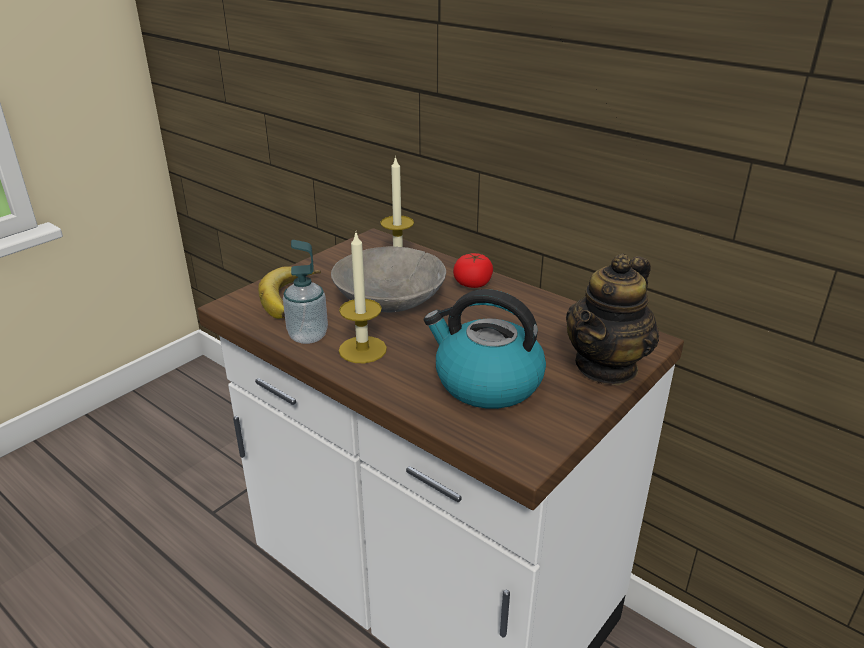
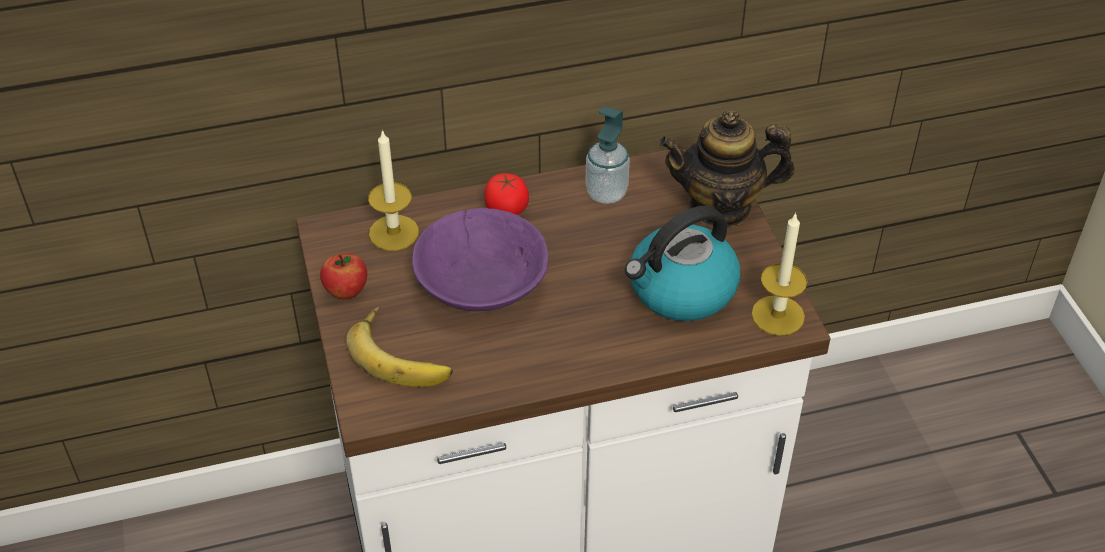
camera: 55 degrees left, 15 degrees up
soap dispenser [283,240,328,344] -> soap dispenser moved to [585,106,630,204]
grey bowl [331,246,446,313] -> purple bowl [412,208,548,311]
candle [339,233,387,363] -> candle moved to [751,212,807,336]
teapot [566,254,659,385] -> teapot turned 105 degrees clockwise [659,110,795,227]
none -> apple [320,253,367,300]

